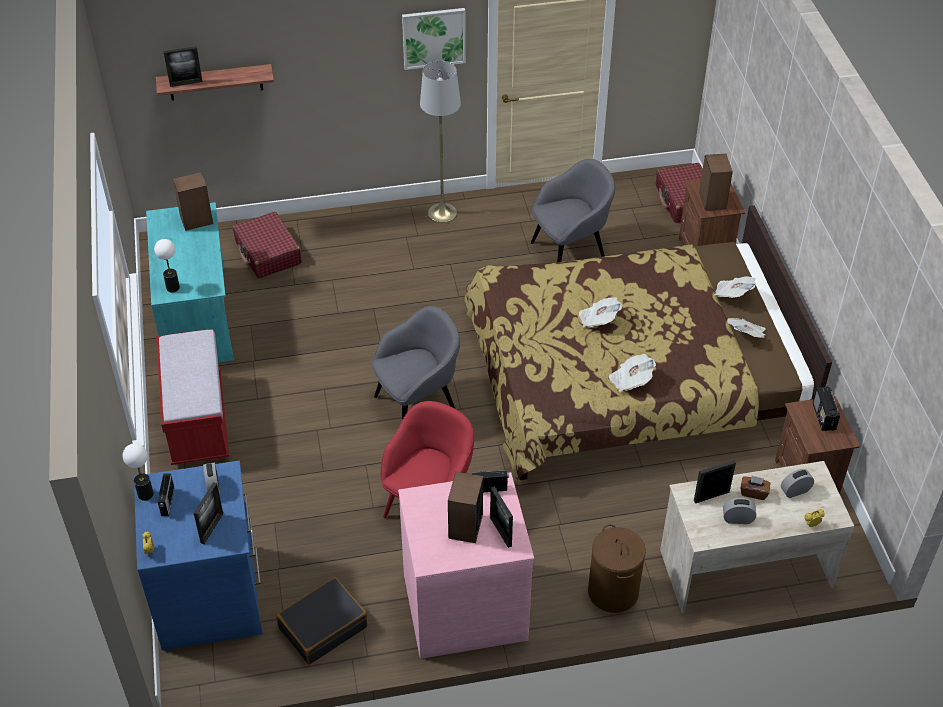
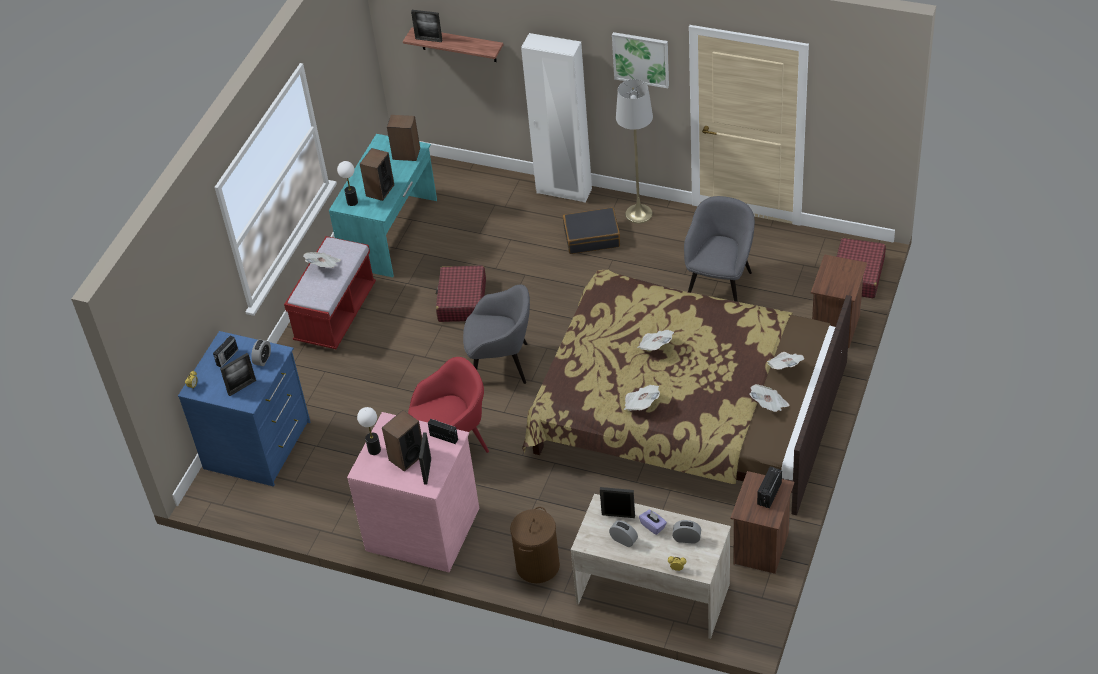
camera: 35 degrees right, 0 degrees up
table lamp [123,443,154,501] -> table lamp moved to [357,407,381,455]
red suitcase [233,212,302,279] -> red suitcase moved to [436,265,486,322]
black suitcase [276,577,368,664] -> black suitcase moved to [563,207,620,254]
grey armchair [531,159,615,262] -> grey armchair turned 75 degrees counterclockwise [684,196,755,302]
speaker [699,154,733,211] -> speaker moved to [360,148,394,201]
brown tissue box [740,475,770,500] -> purple tissue box [639,510,667,535]
none -> newspaper [303,252,341,268]
none -> white wardrobe [521,33,592,203]

